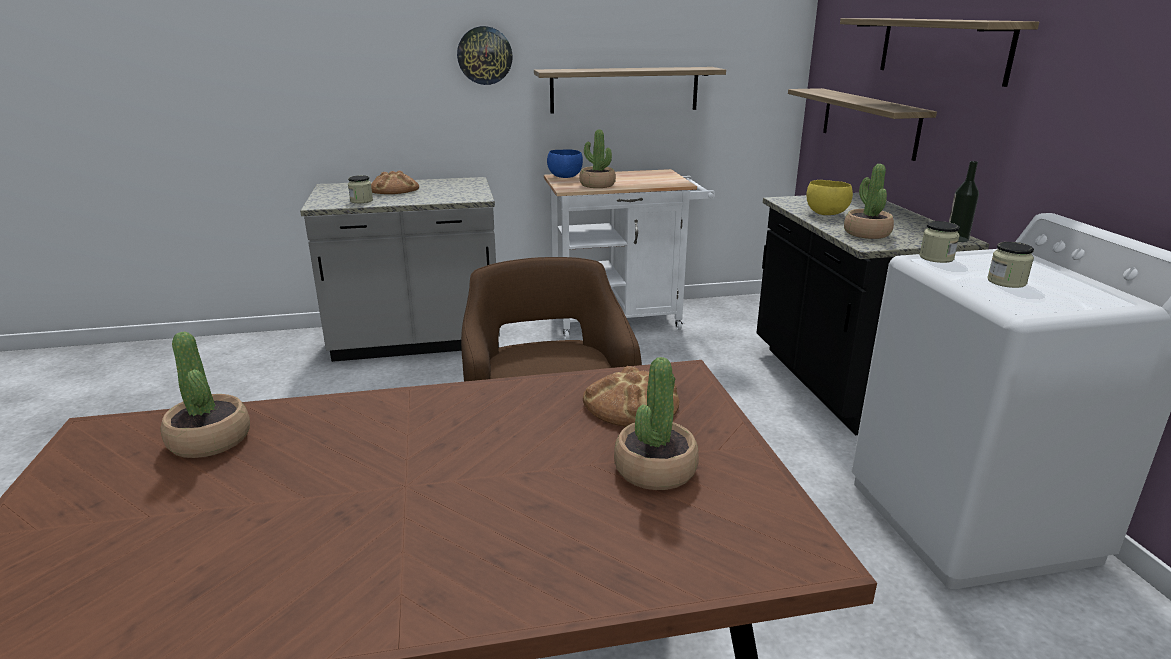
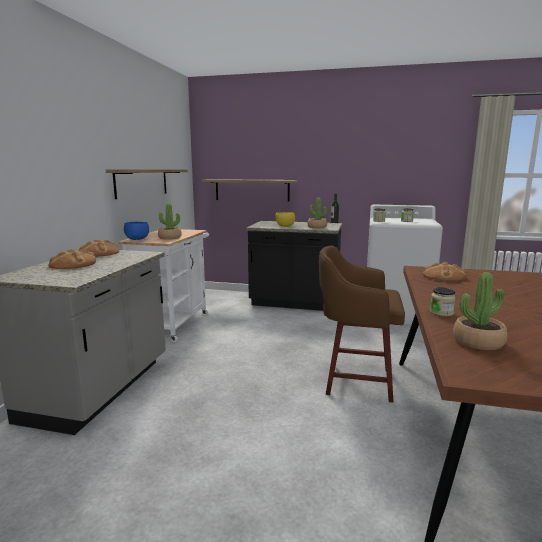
camera: 65 degrees left, 10 degrees down
jar [348,175,373,203] -> jar moved to [430,287,456,316]
wall clock [457,26,513,85] -> none
potted plant [614,357,699,490] -> none
shelf [840,18,1039,87] -> none
none -> bread [79,240,119,257]

